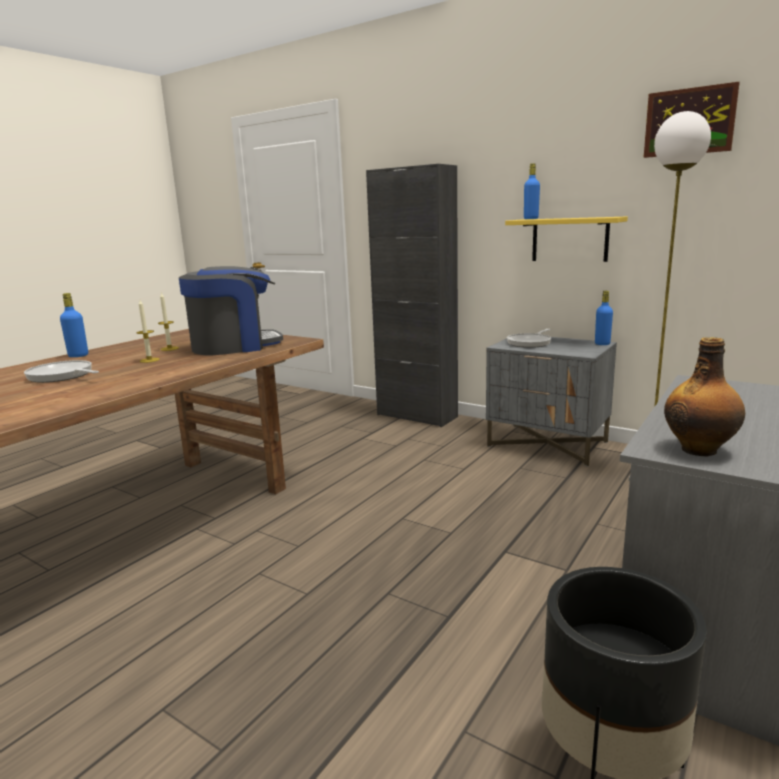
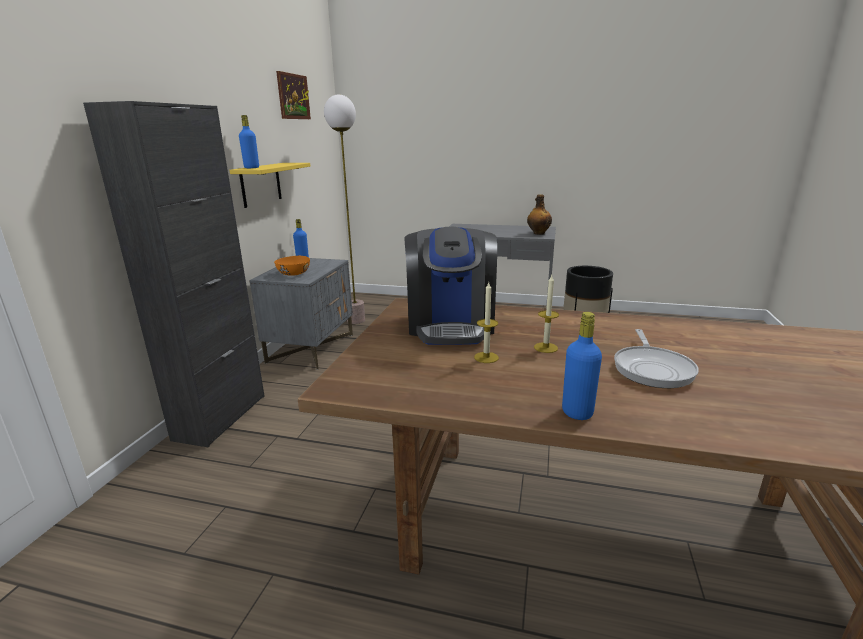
camera: 110 degrees left, 5 degrees up
coffee machine [179,266,283,355] -> coffee machine turned 135 degrees counterclockwise [404,227,497,345]
frying pan [507,329,551,348] -> orange bowl [274,256,310,276]

